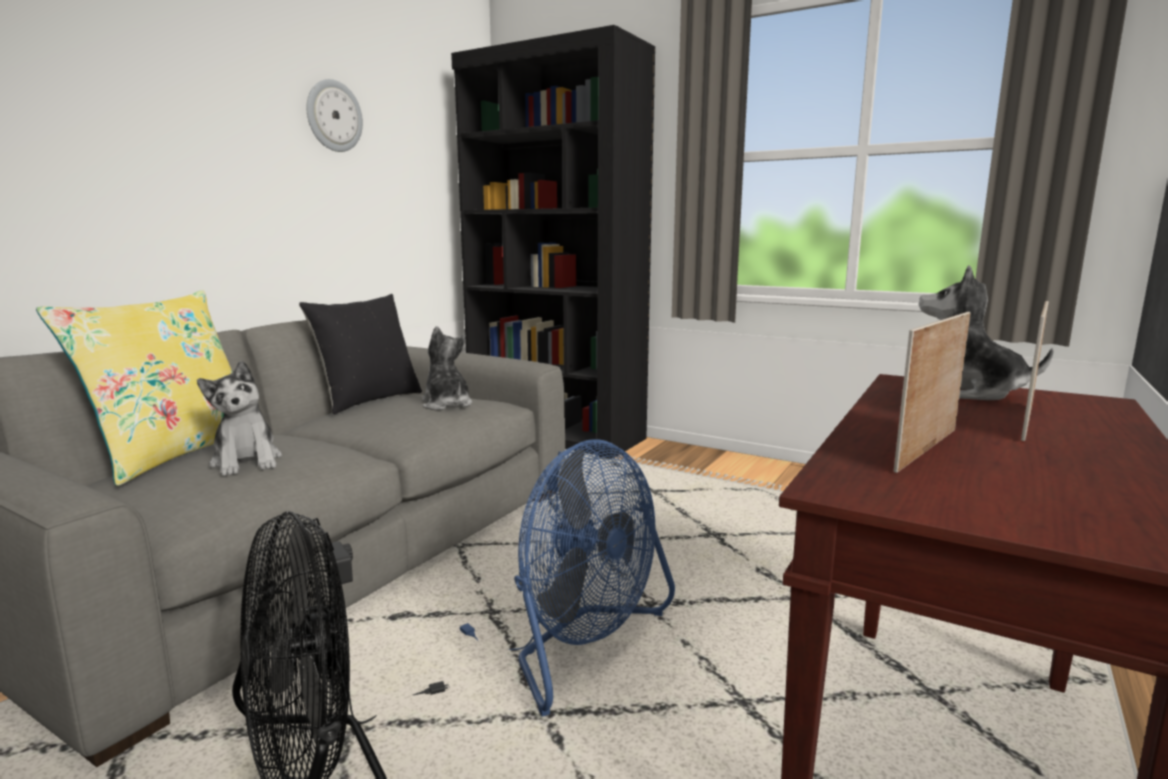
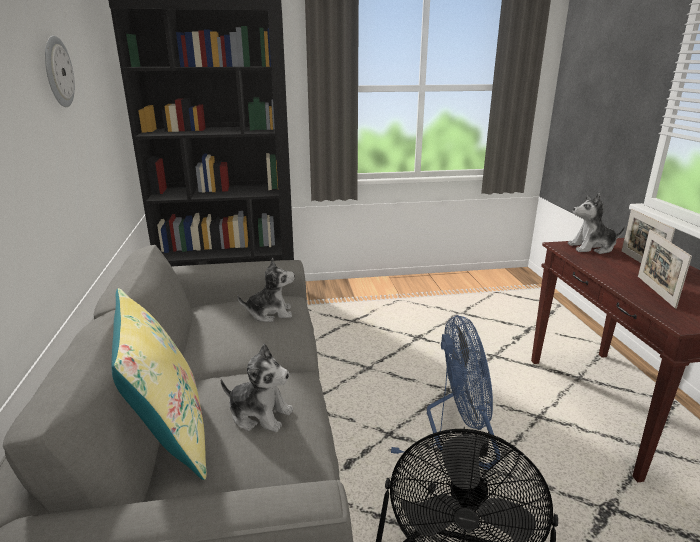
camera: 40 degrees left, 10 degrees up
black pillow [299,294,422,414] -> none
plush toy [422,326,472,411] -> plush toy turned 150 degrees clockwise [237,258,295,322]

